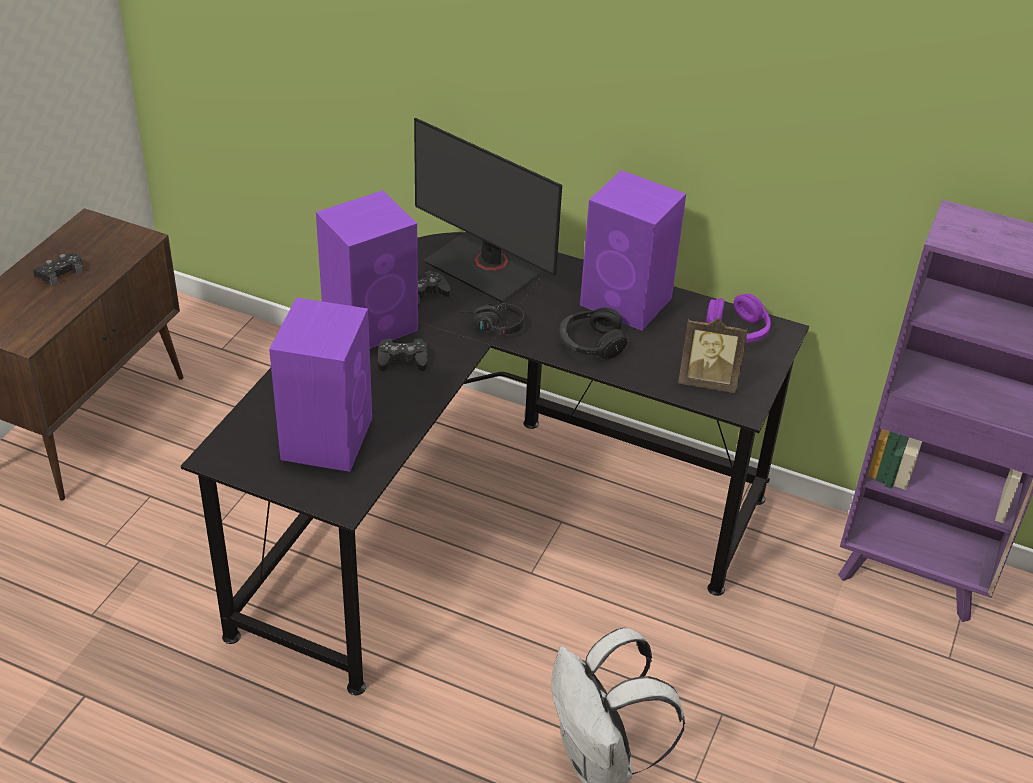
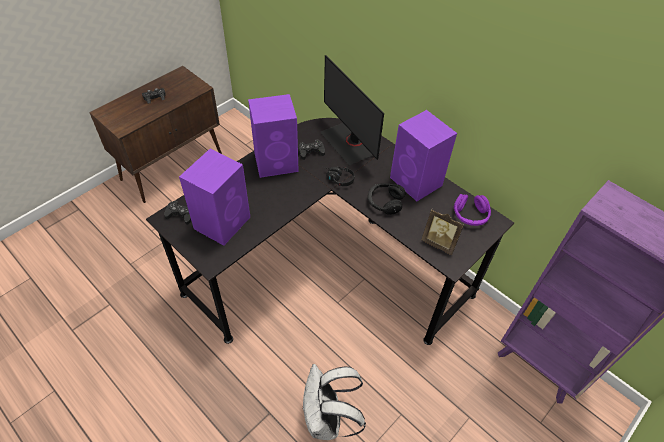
camera: 20 degrees right, 10 degrees up
black game controller [378,339,428,371] -> black game controller moved to [164,201,191,225]

